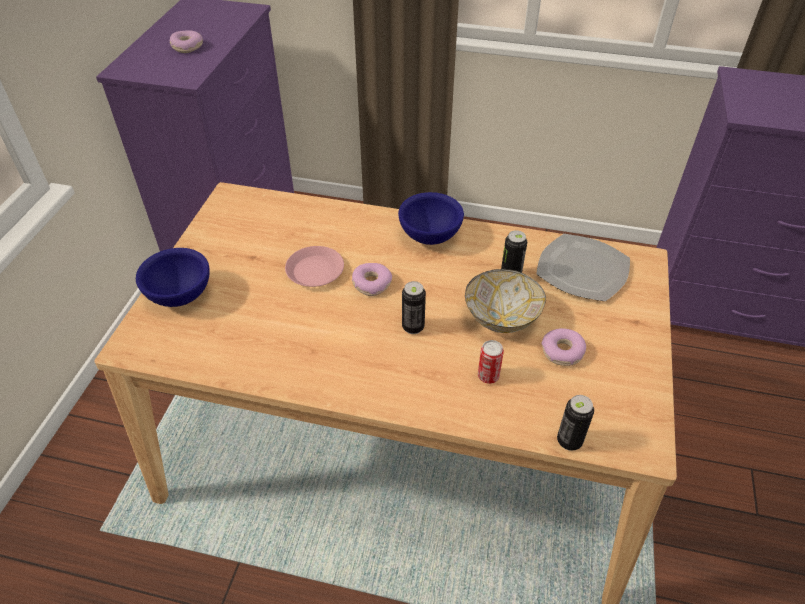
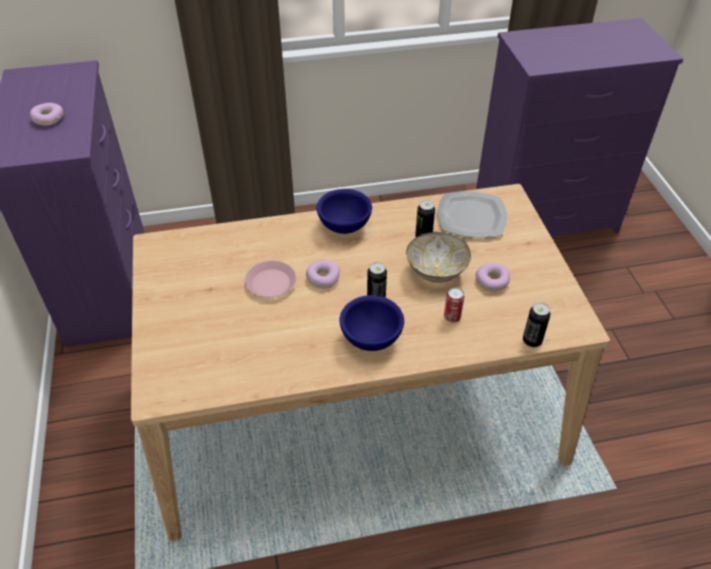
camera: 25 degrees left, 0 degrees up
blue bowl [136,248,210,307] -> blue bowl moved to [339,295,404,351]

